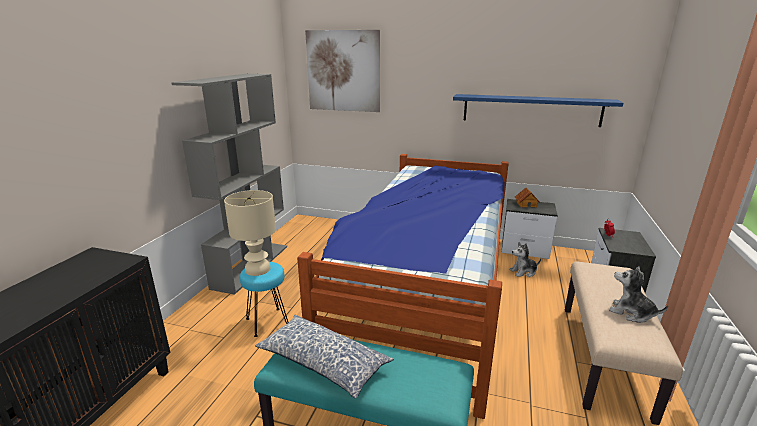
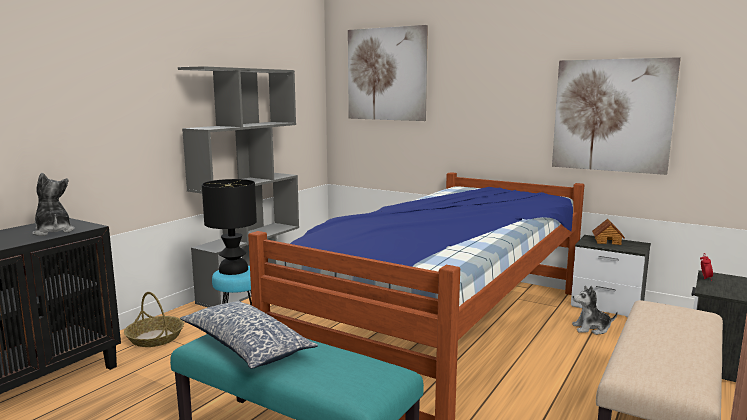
camera: 15 degrees right, 10 degrees down
beige table lamp [224,190,276,276] -> black table lamp [202,179,257,275]
blue shelf [453,94,623,127] -> picture [552,57,681,175]
plush toy [609,266,668,323] -> plush toy moved to [32,173,74,236]
none -> basket [124,292,184,347]

